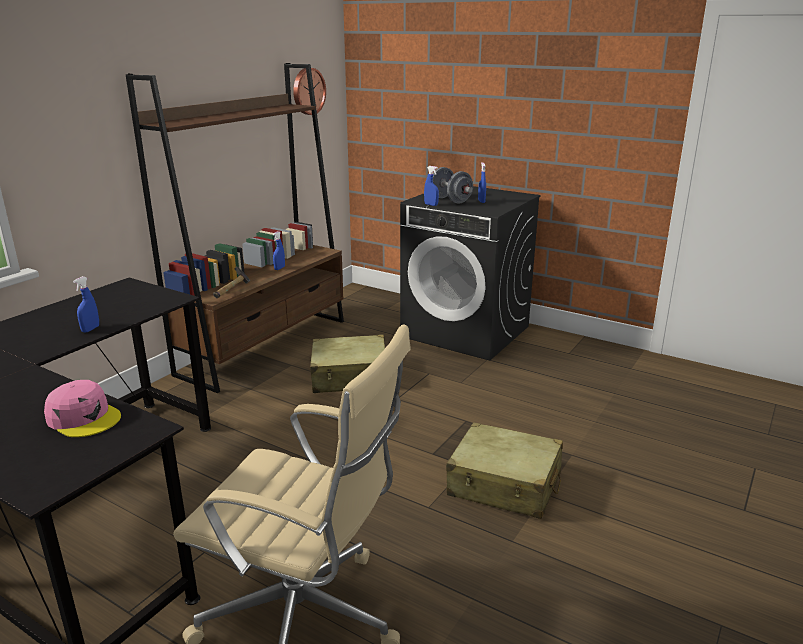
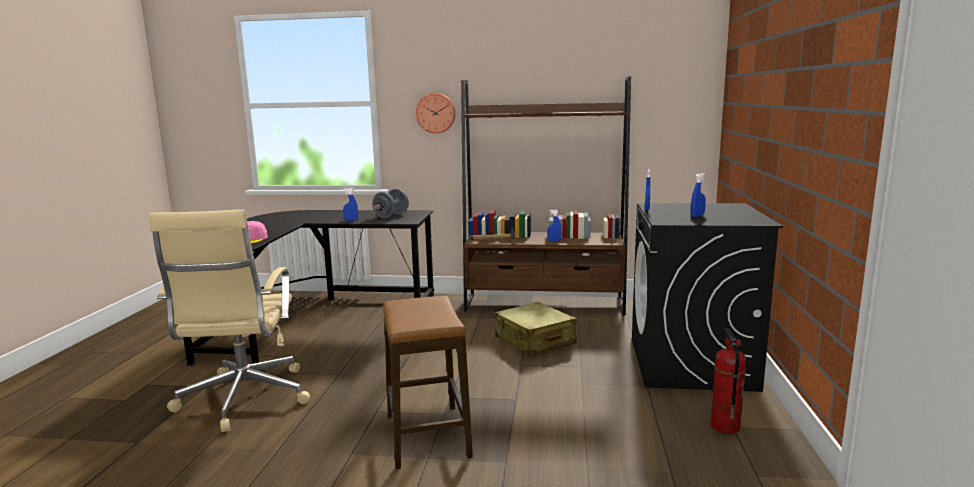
camera: 65 degrees right, 10 degrees down
wall clock [293,68,326,115] -> wall clock moved to [416,93,455,133]
grey dumbbell [433,167,473,204] -> grey dumbbell moved to [372,189,409,218]
beige suitcase [446,422,563,519] -> stool [383,296,473,469]
none -> fire extinguisher [711,328,746,434]

